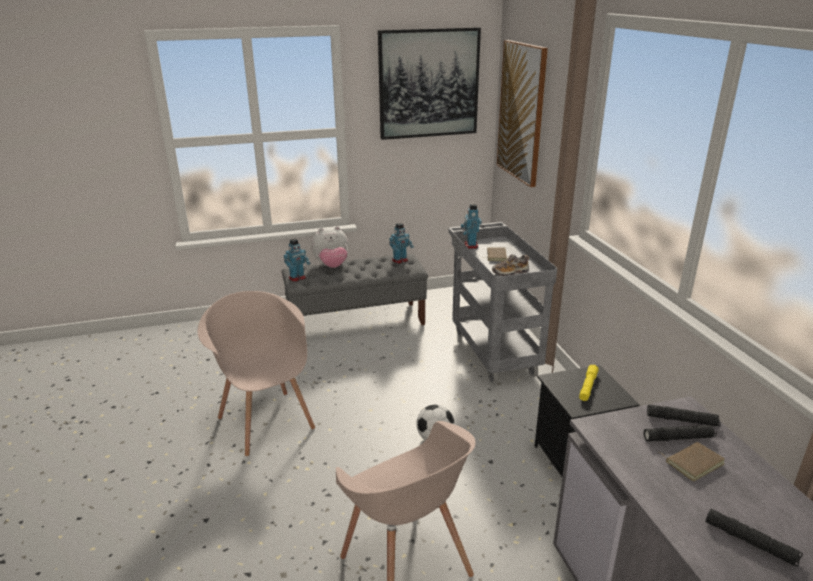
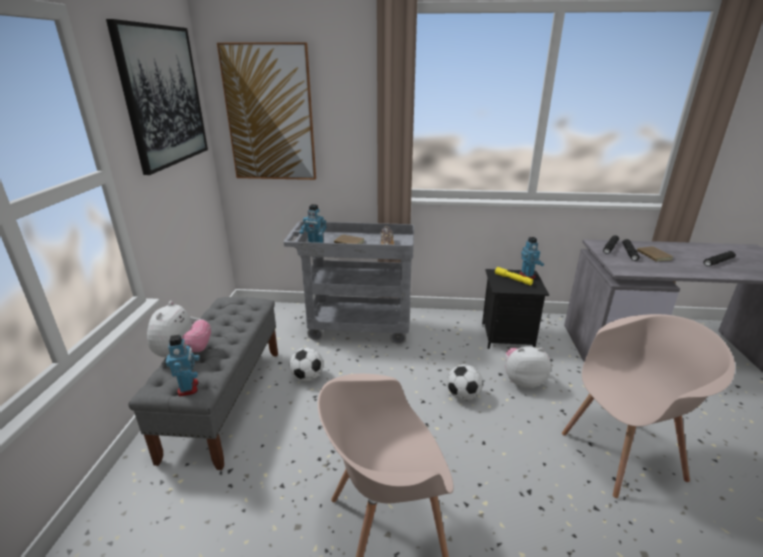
camera: 70 degrees left, 0 degrees up
toy robot [389,223,414,264] -> toy robot moved to [519,237,544,279]
none -> football [290,347,323,381]
none -> plush toy [505,346,551,388]

